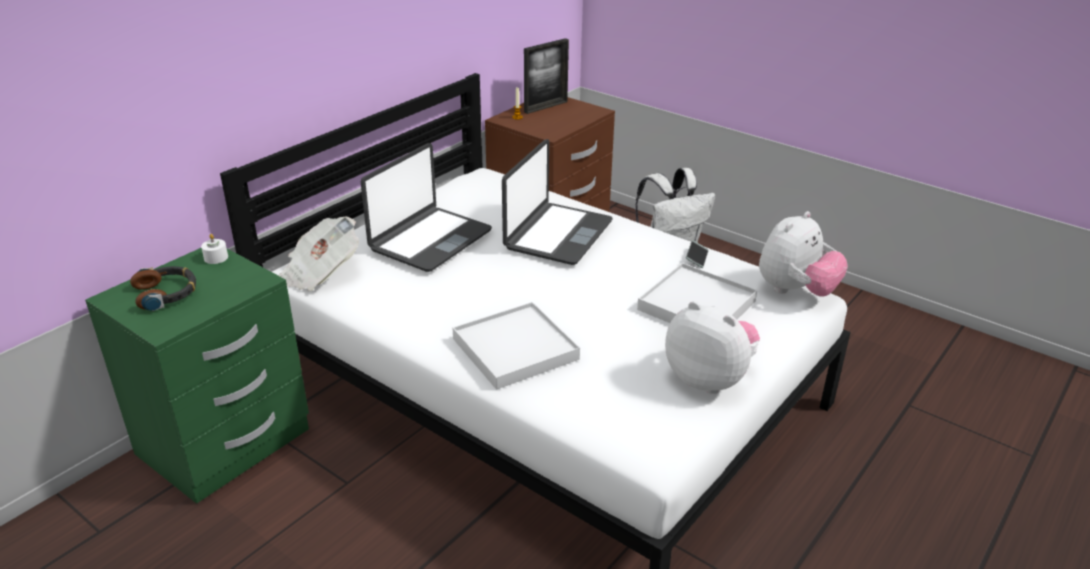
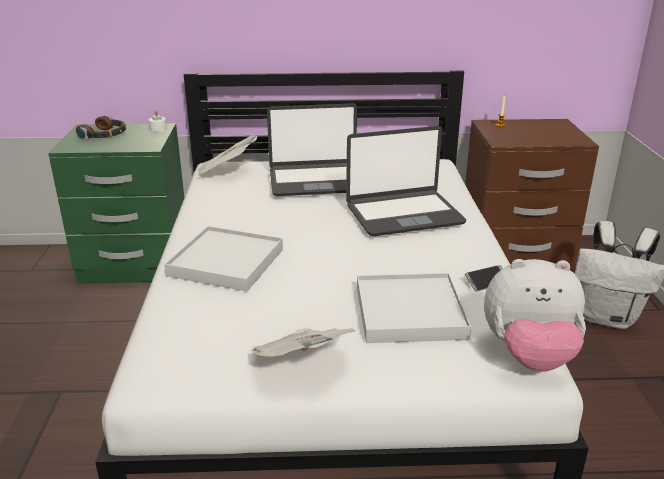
camera: 50 degrees right, 5 degrees down
picture frame [524,38,569,114] -> none
plush toy [665,301,760,394] -> newspaper [251,328,355,357]

